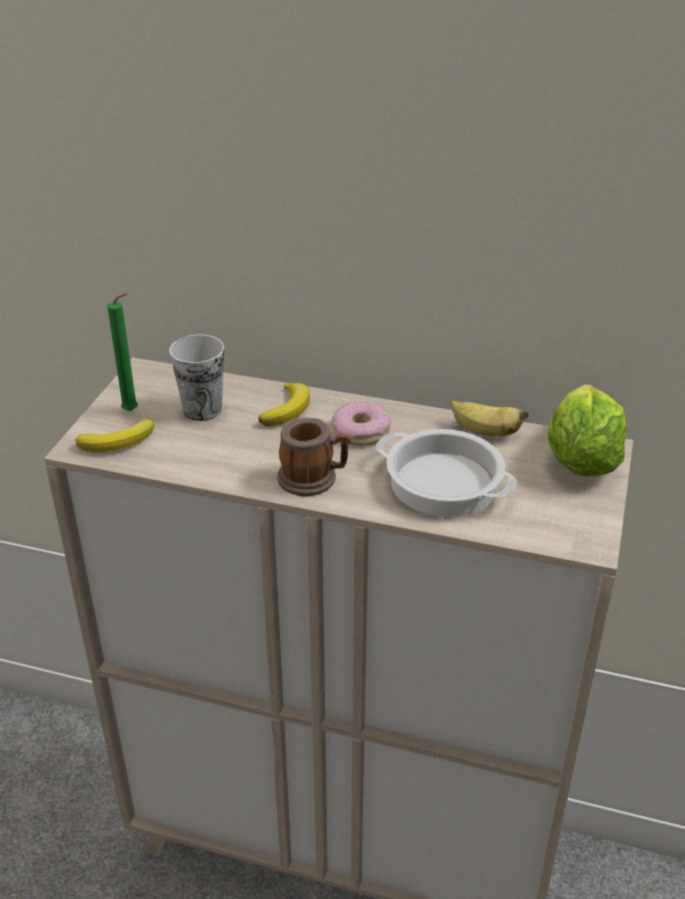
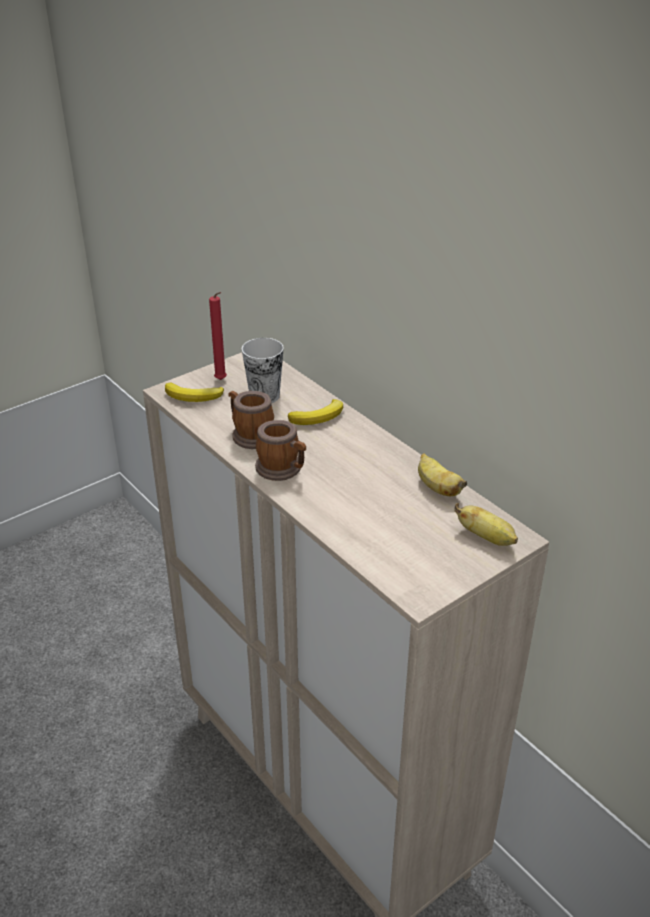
camera: 35 degrees right, 0 degrees up
green candle [107,293,138,411] -> red candle [209,292,227,380]
donut [332,402,391,446] -> none
cooking pot [376,429,517,517] -> none
lettuce [547,384,627,477] -> banana [454,503,518,546]
none -> mug [229,391,274,449]

